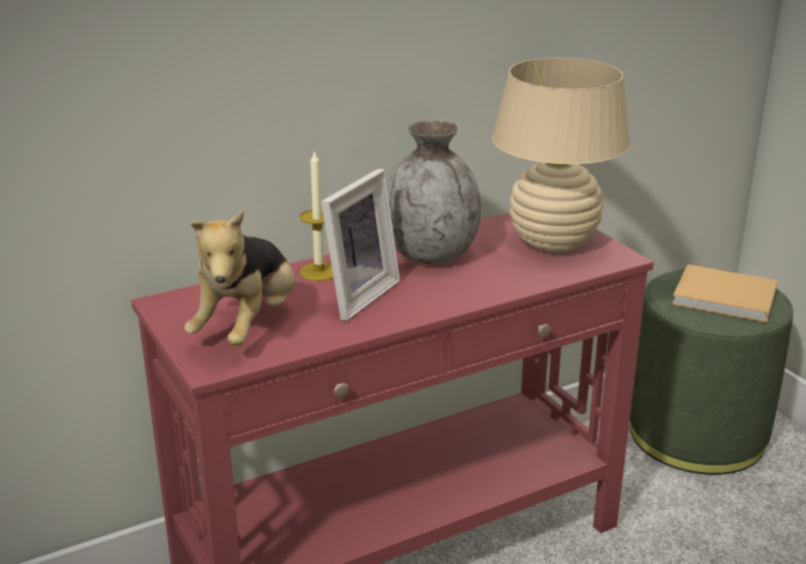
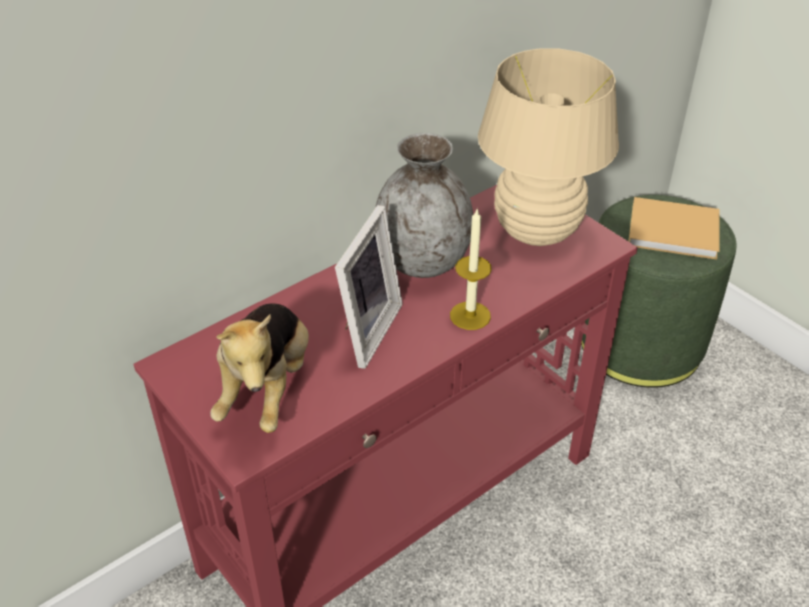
camera: 10 degrees left, 15 degrees up
candle [299,150,334,281] -> candle moved to [450,209,492,330]

